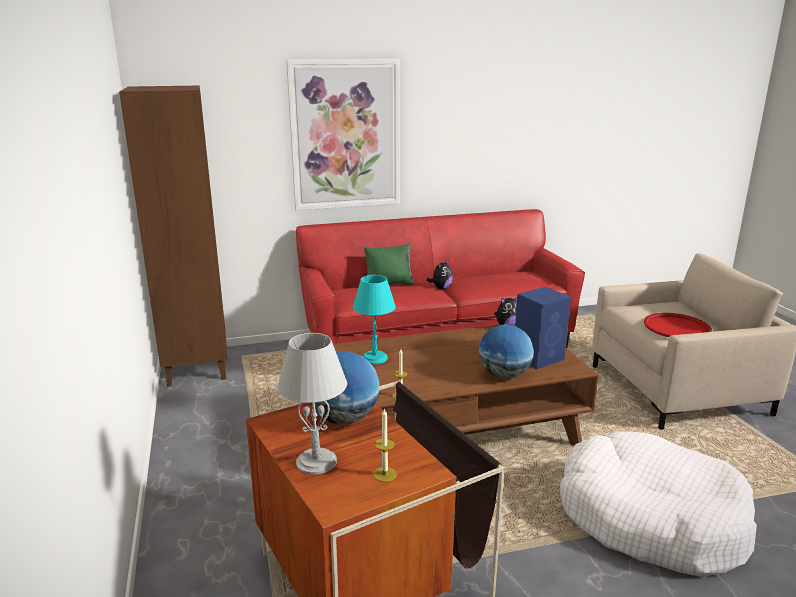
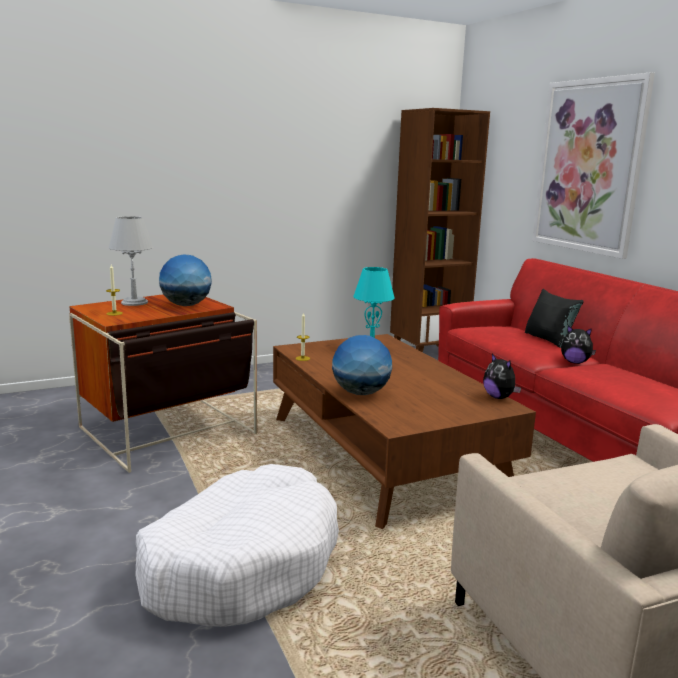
camera: 80 degrees right, 5 degrees down
green pillow [364,243,414,285] -> black pillow [525,289,584,348]
blue speaker [515,287,571,369] -> none
red tray [644,313,712,337] -> none

